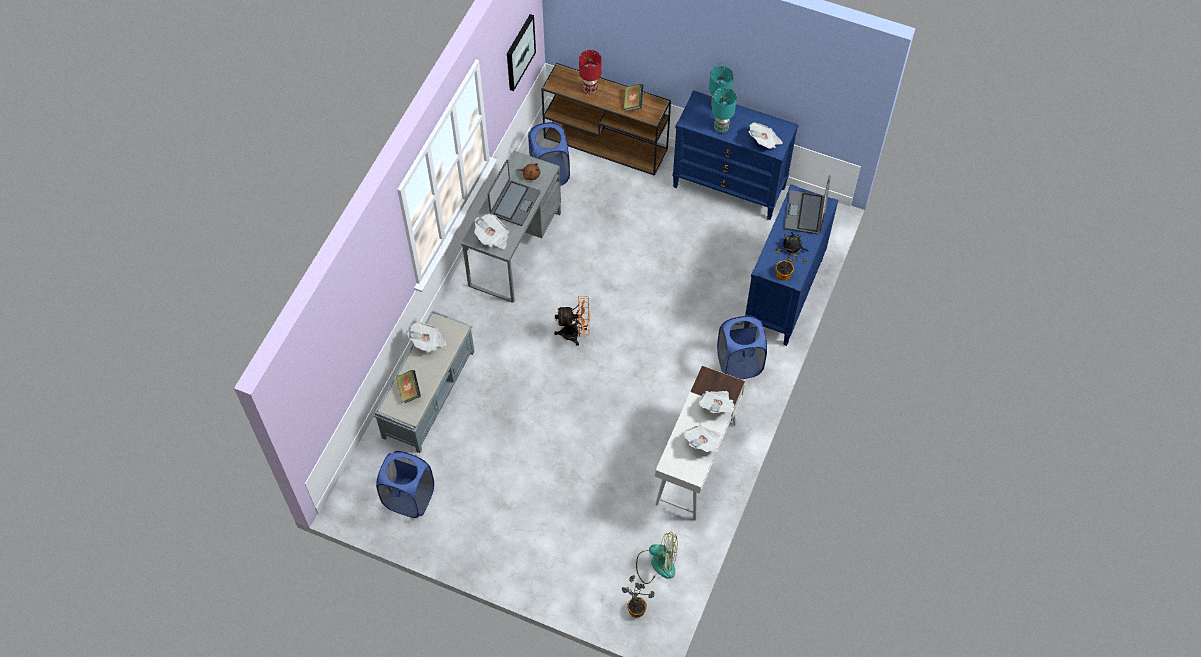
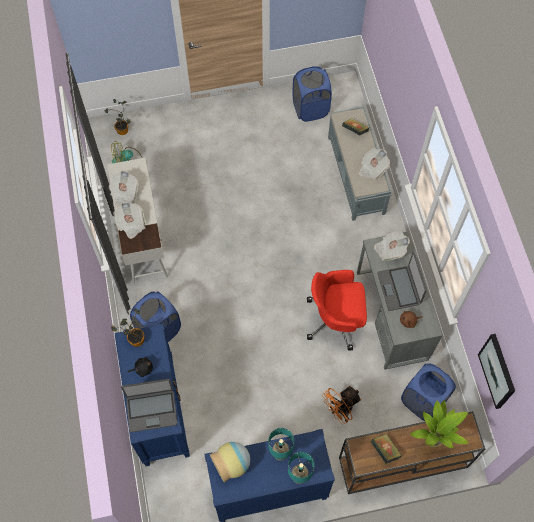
camera: 145 degrees right, 5 degrees up
orange fan [554,296,590,346] -> orange fan moved to [322,386,362,424]
red table lamp [579,50,602,94] -> potted plant [410,400,468,448]
newspaper [748,122,783,149] -> vase [210,442,250,483]
laptop [784,175,831,234] -> laptop turned 105 degrees clockwise [121,379,177,432]
none -> red office chair [307,270,367,351]

